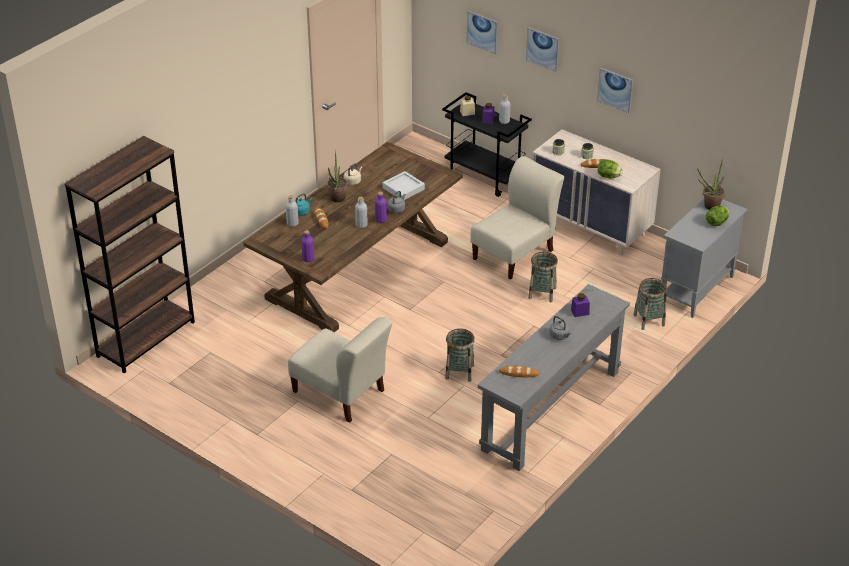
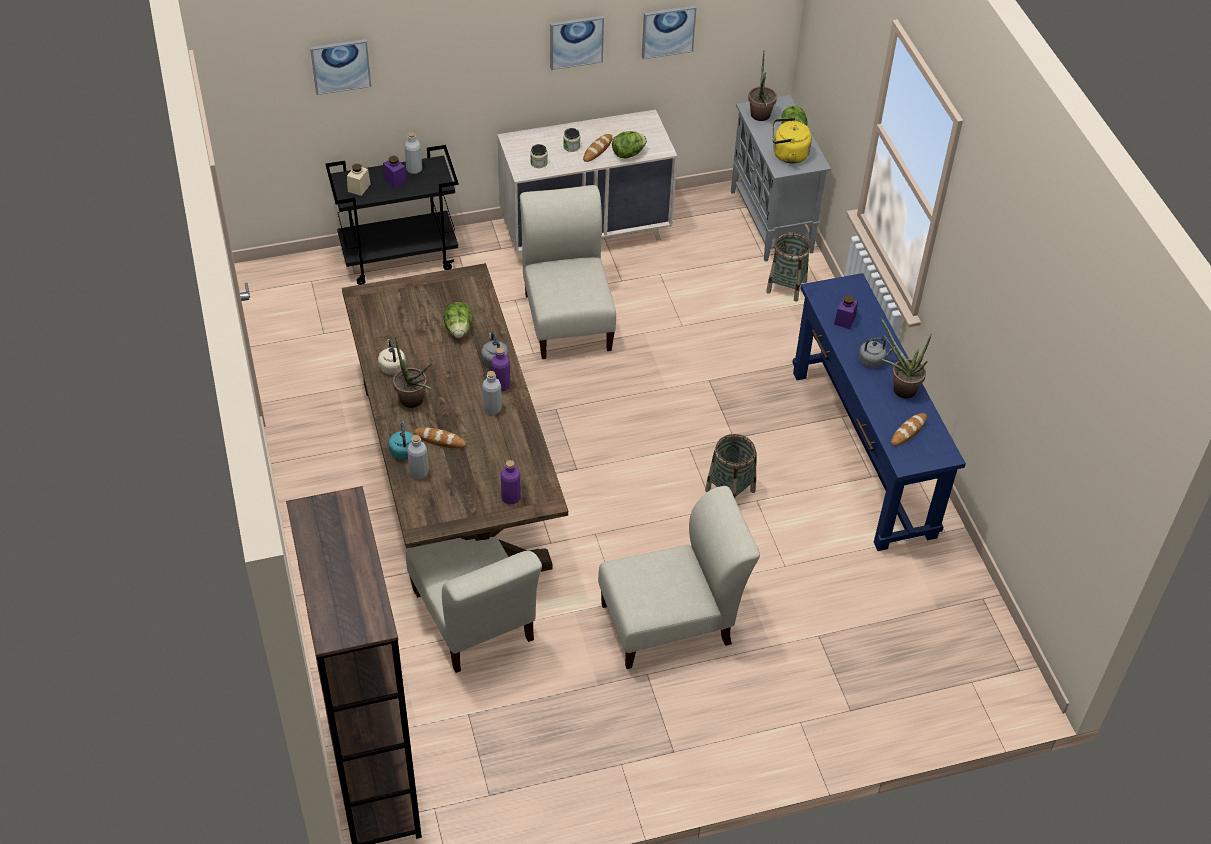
camera: 55 degrees left, 10 degrees up
grey tray [383,171,425,200] -> lettuce [444,302,473,338]
grey console table [477,284,630,471] -> blue console table [793,273,966,551]
picture [526,27,560,72] -> picture moved to [642,6,696,59]
basket [528,252,558,302] -> none
none -> beige chair [406,536,542,673]
none -> yellow kettle [772,118,812,164]
none -> potted plant [880,317,932,399]

